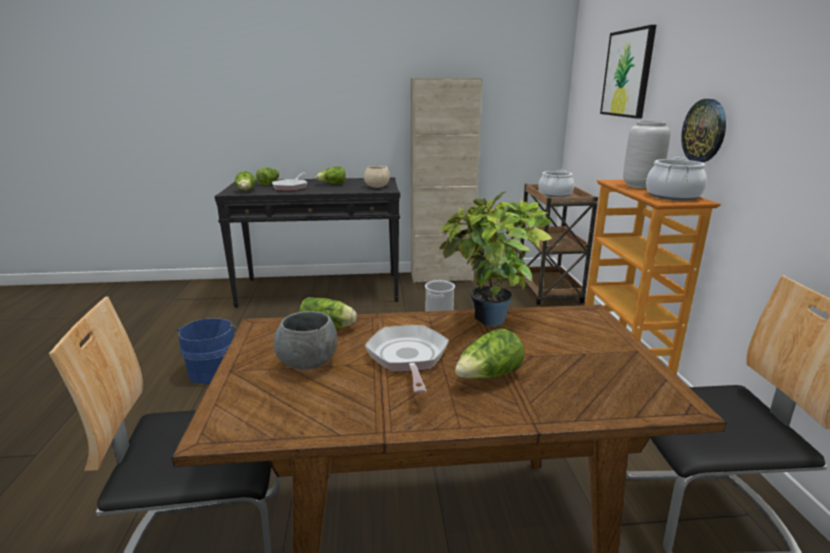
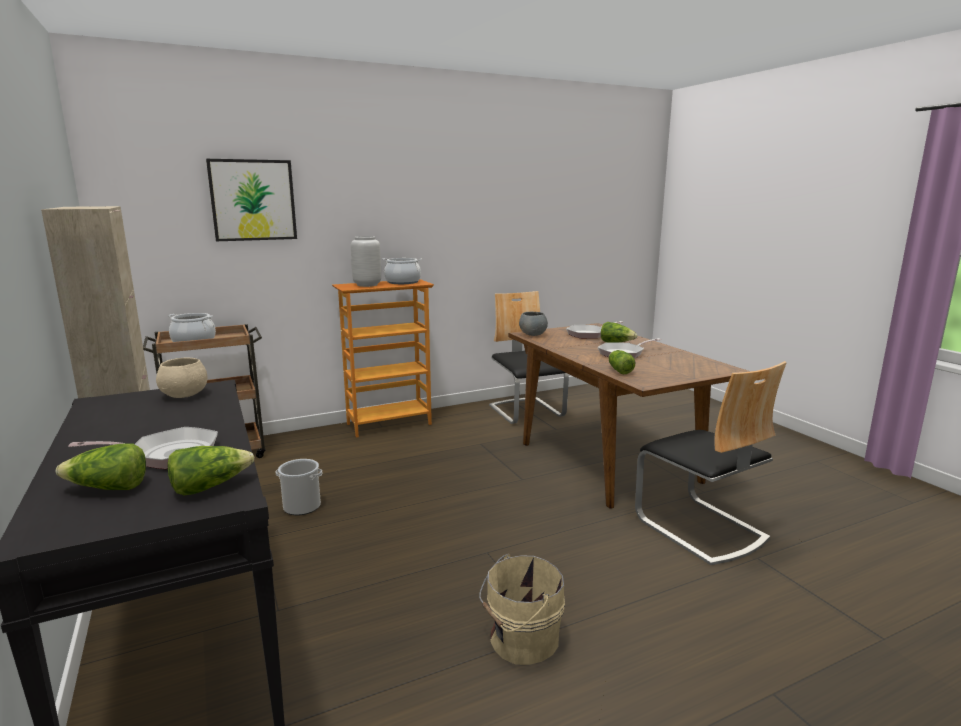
camera: 110 degrees left, 5 degrees down
blue bucket [177,318,238,384] -> beige bucket [479,554,565,665]
grey bowl [274,311,337,370] -> grey bowl moved to [519,312,548,336]
lettuce [315,166,346,184] -> none
potted plant [439,191,552,327] -> none
wall clock [681,99,726,162] -> none
none -> frying pan [566,321,623,339]

